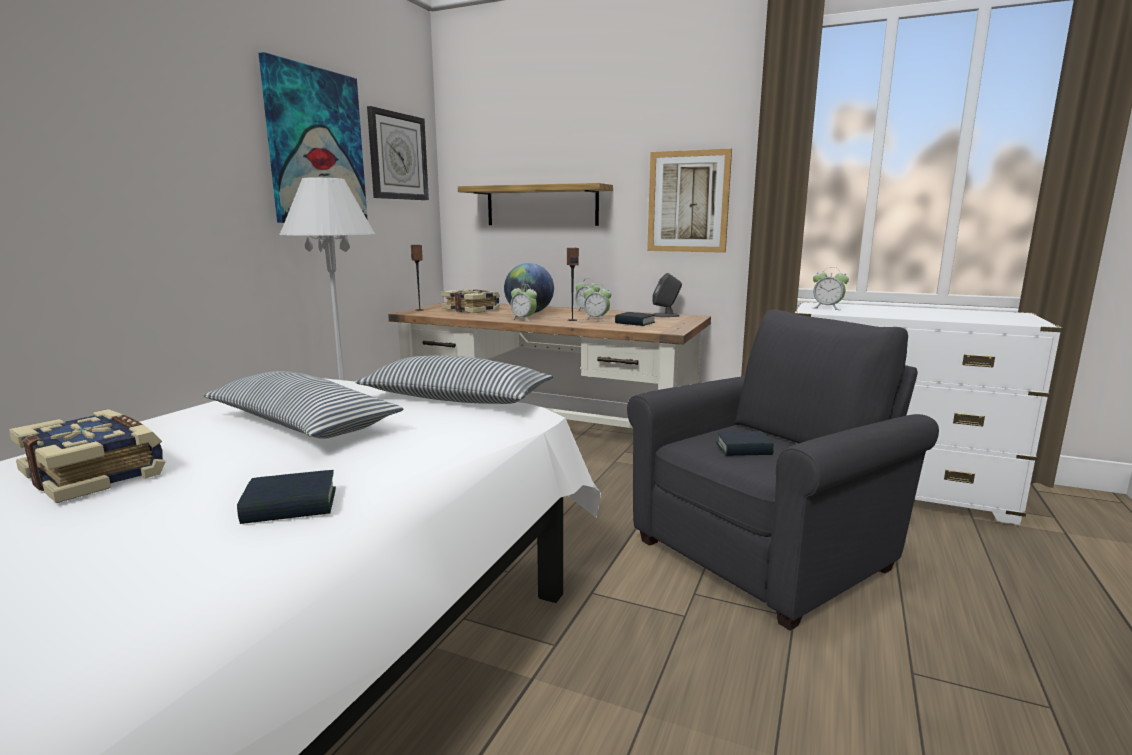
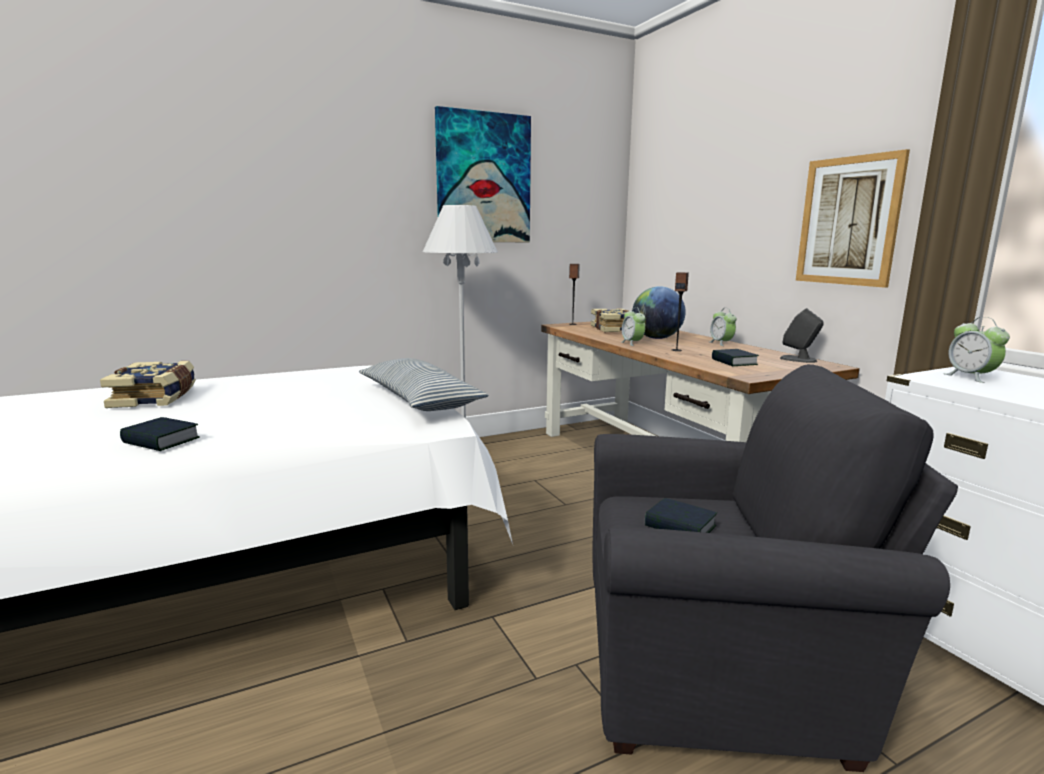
camera: 40 degrees right, 0 degrees up
pillow [203,371,404,439] -> none
wall clock [367,106,429,200] -> none
shelf [458,183,613,226] -> none
alarm clock [583,287,611,321] -> none

